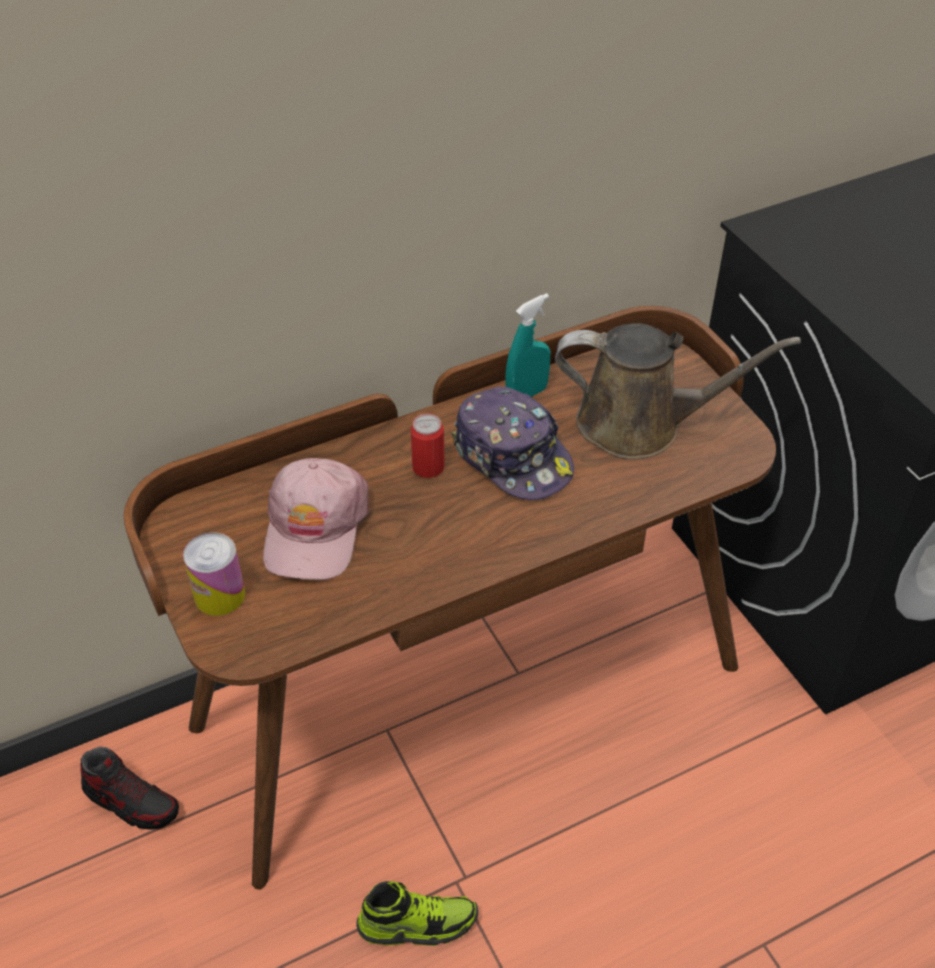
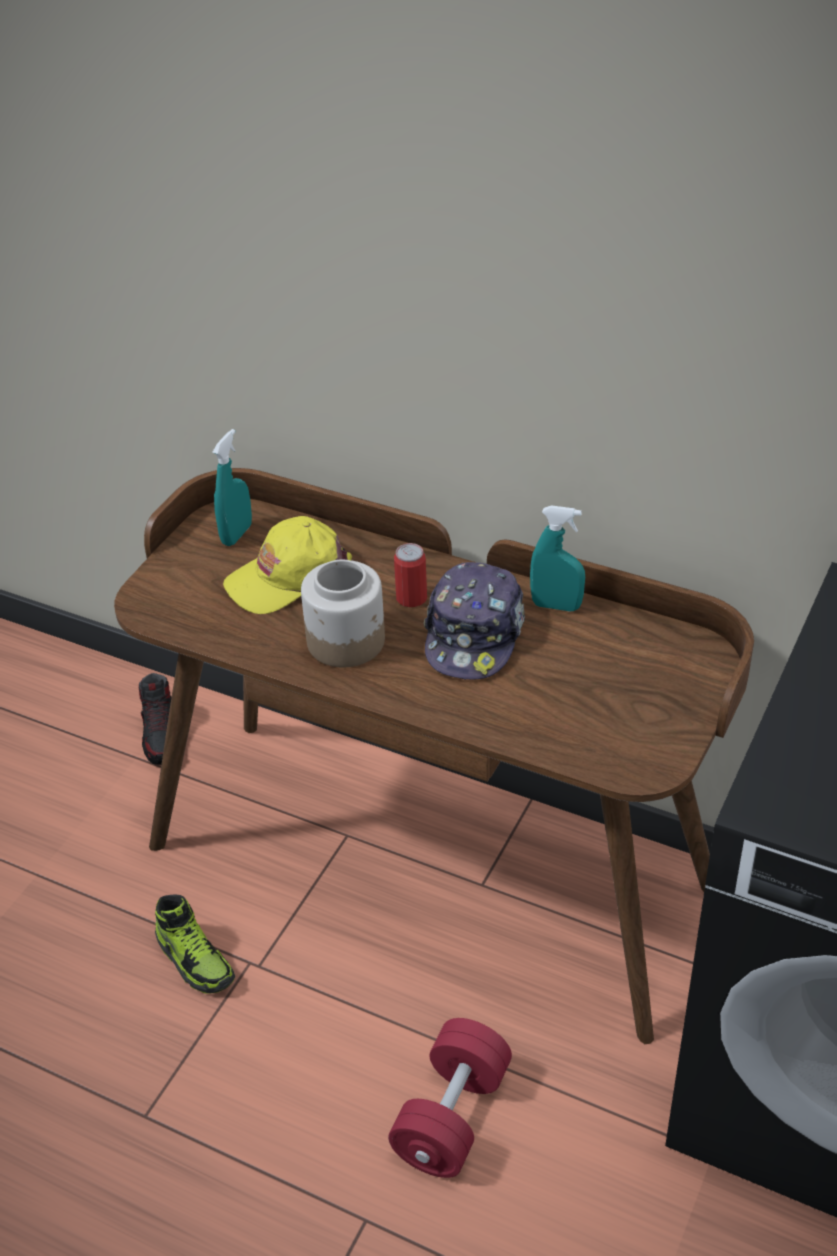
camera: 55 degrees right, 5 degrees down
can [183,532,245,616] -> none
pink cap [263,458,369,580] -> yellow cap [223,516,352,614]
brown watering can [555,323,801,460] -> none
none -> turquoise spray bottle [212,429,252,546]
none -> jar [301,560,385,667]
none -> red dumbbell [388,1018,512,1178]

